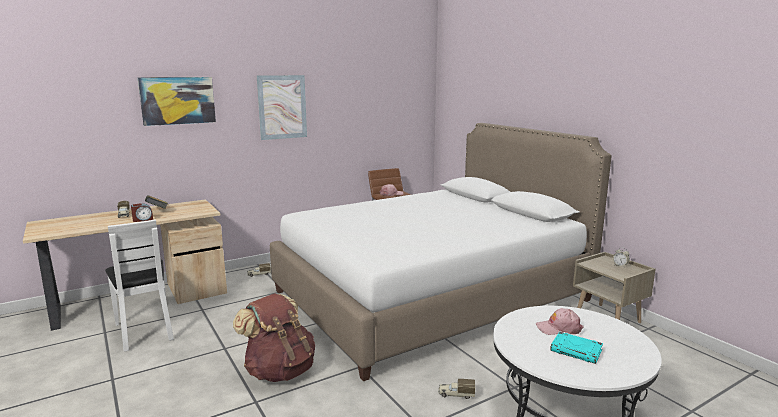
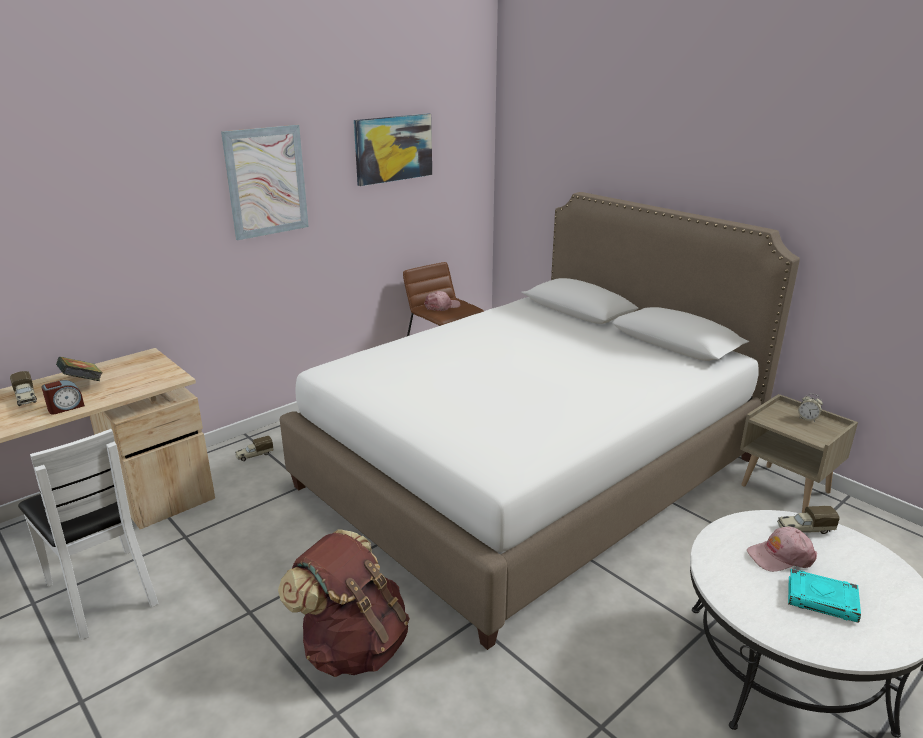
camera: 10 degrees left, 10 degrees up
picture [138,77,216,126] -> picture moved to [354,113,432,186]
toy truck [438,379,475,399] -> toy truck moved to [777,506,840,534]

